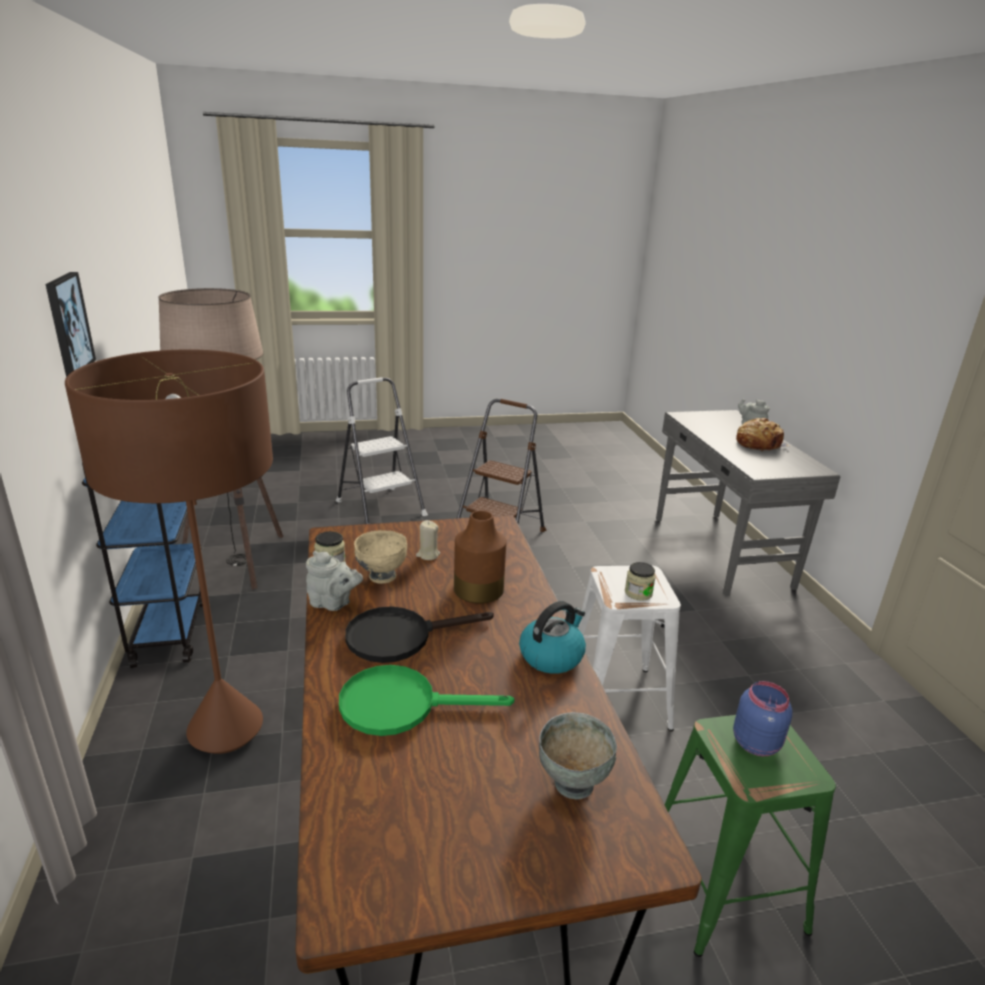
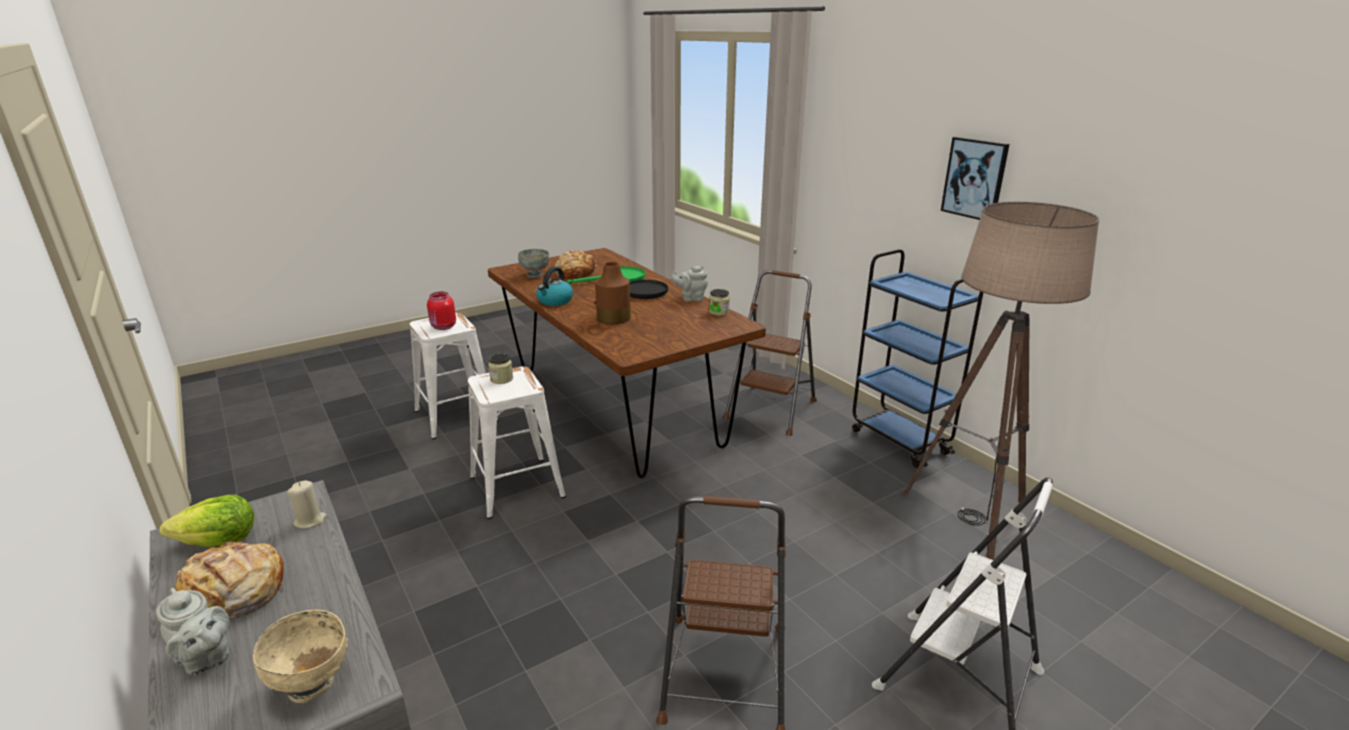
camera: 160 degrees right, 0 degrees up
brown floor lamp [65,349,273,754] -> brown step ladder [723,270,817,436]
beige bowl [354,530,407,584] -> beige bowl moved to [253,609,348,703]
beige candle [416,520,440,560] -> beige candle moved to [287,481,327,529]
green stool [665,715,836,957] -> white stool [410,313,498,439]
blue jar [733,681,793,756] -> red jar [427,292,456,330]
none -> lettuce [160,495,254,548]
none -> bread [555,250,597,279]

